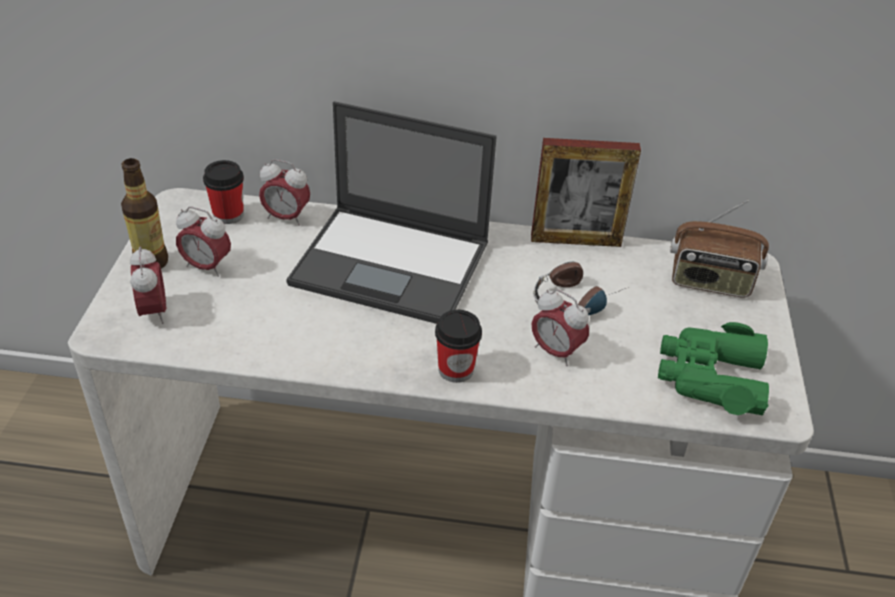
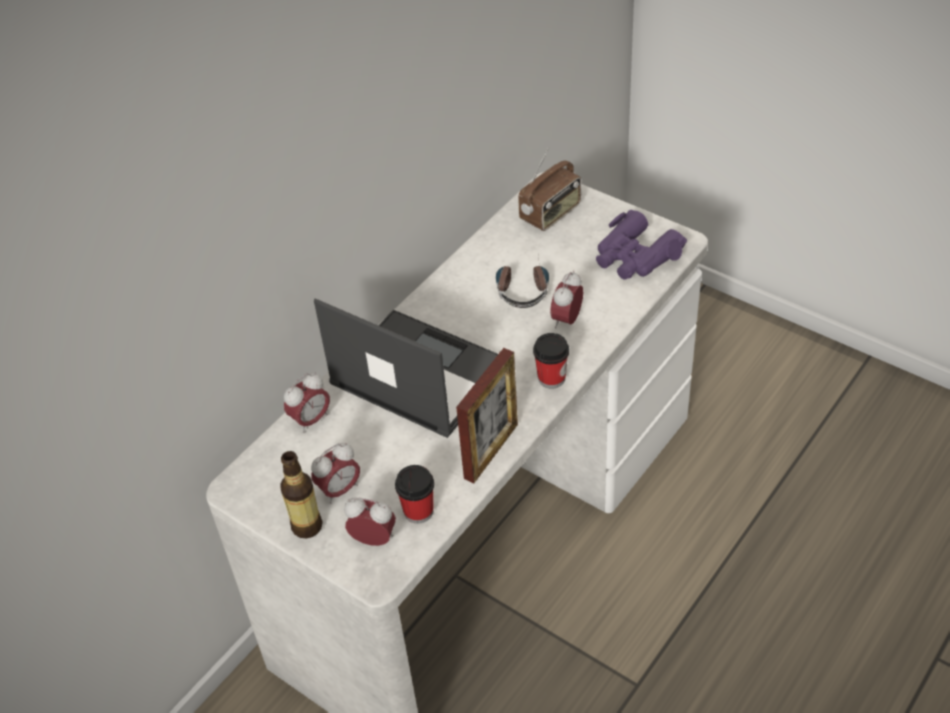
camera: 55 degrees left, 5 degrees up
cup [203,160,244,224] -> cup moved to [395,465,434,524]
laptop [286,101,497,324] -> laptop turned 105 degrees counterclockwise [314,298,498,438]
picture frame [531,138,641,247] -> picture frame moved to [456,348,518,483]
alarm clock [531,289,589,366] -> alarm clock turned 135 degrees clockwise [550,271,583,329]
green binoculars [658,322,769,415] -> purple binoculars [596,210,687,280]

